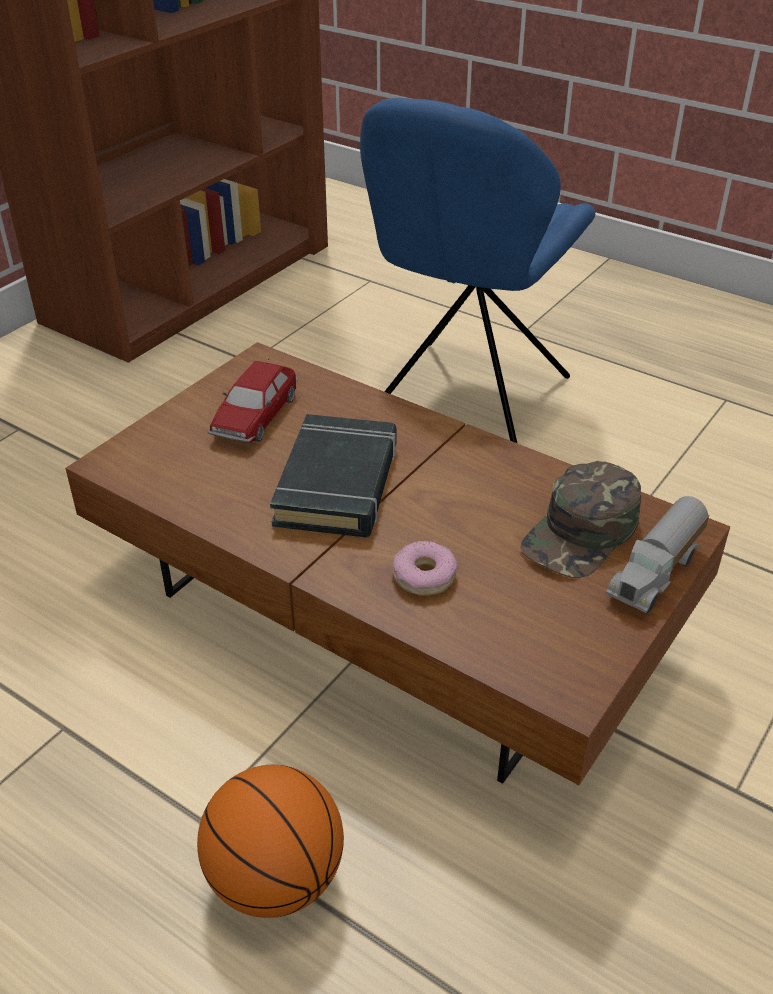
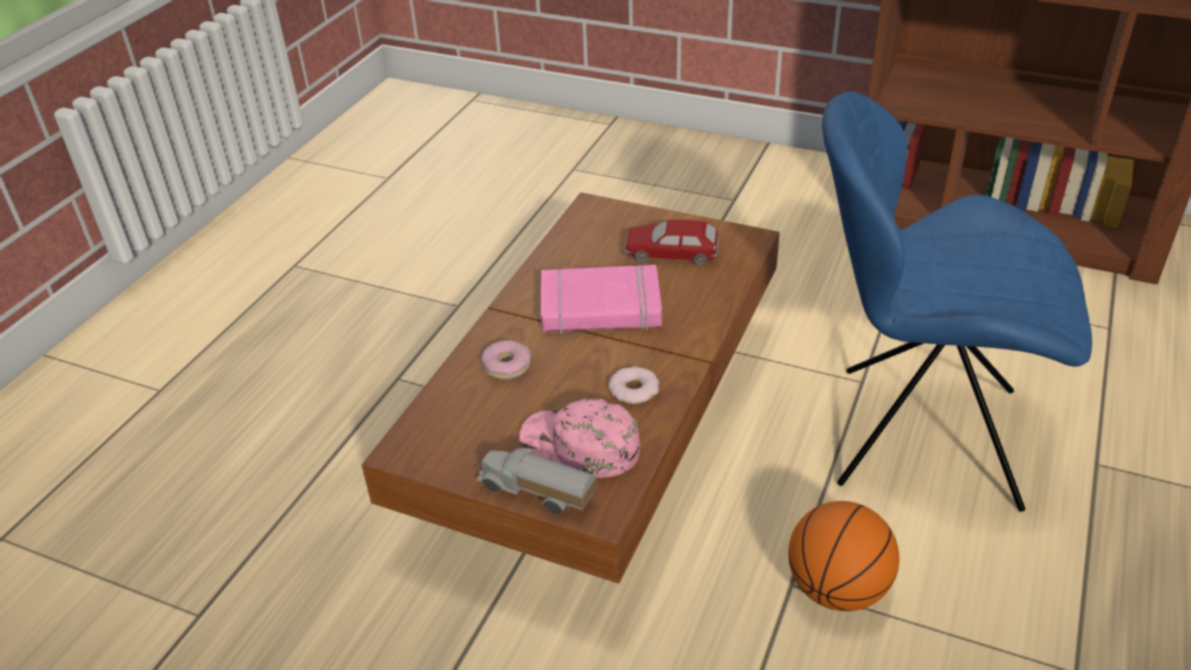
camera: 80 degrees right, 0 degrees up
basketball [197,765,344,918] -> basketball moved to [788,501,899,611]
black book [270,414,396,537] -> pink book [541,265,662,334]
green cap [521,461,642,578] -> pink cap [519,399,640,478]
none -> donut [608,366,659,404]

